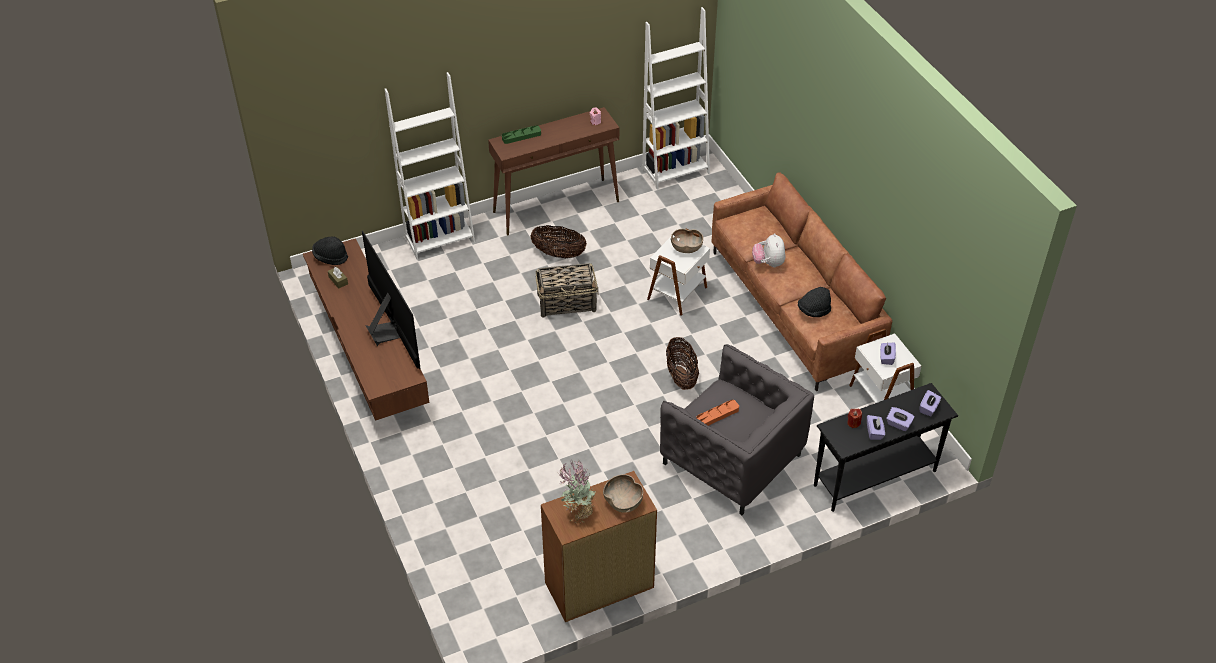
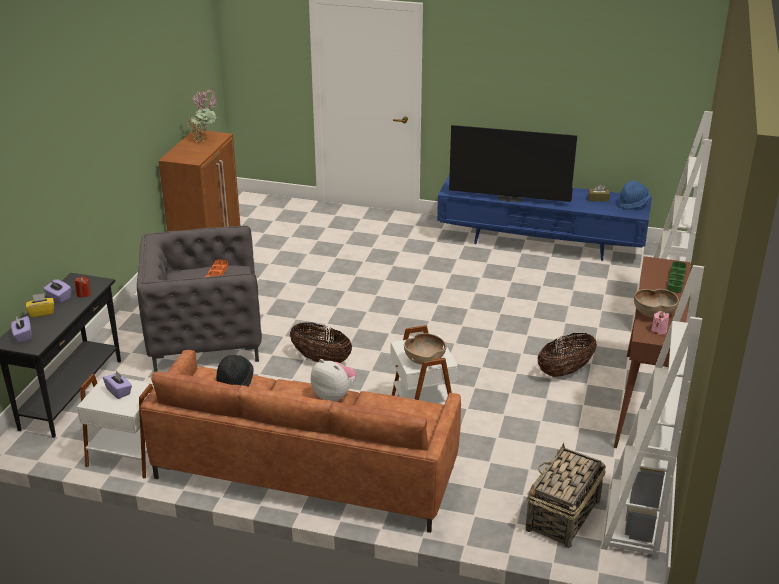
camera: 130 degrees right, 15 degrees down
brown tv stand [303,238,430,421] -> blue tv stand [437,174,652,261]
black hat [312,236,348,265] -> blue hat [618,180,651,210]
basket [536,263,598,318] -> basket moved to [526,443,606,548]
brown bowl [603,474,643,513] -> brown bowl moved to [634,289,679,317]
purple tissue box [886,407,915,431] -> yellow tissue box [26,293,54,318]

